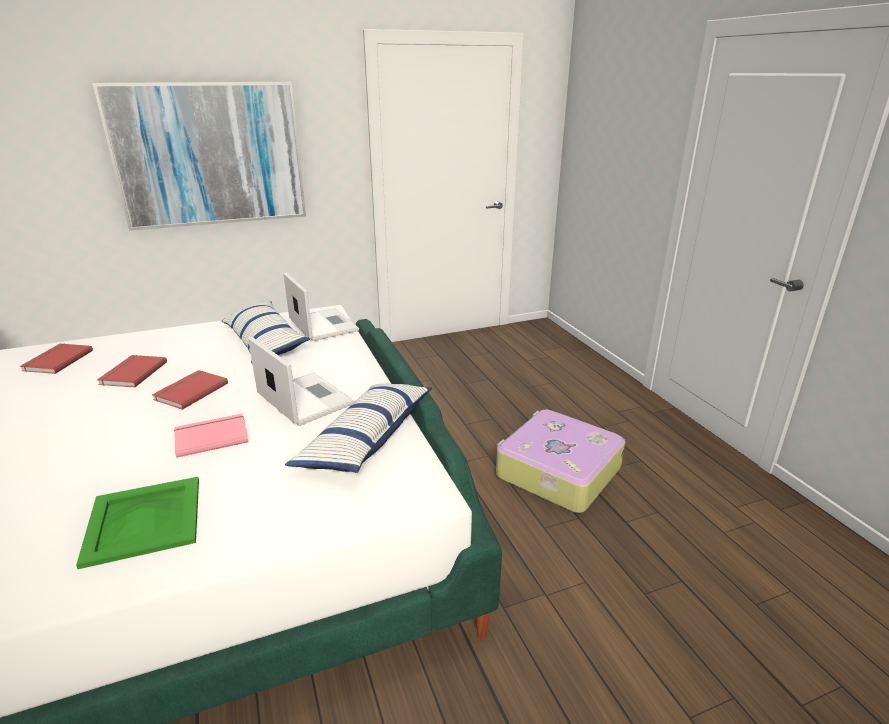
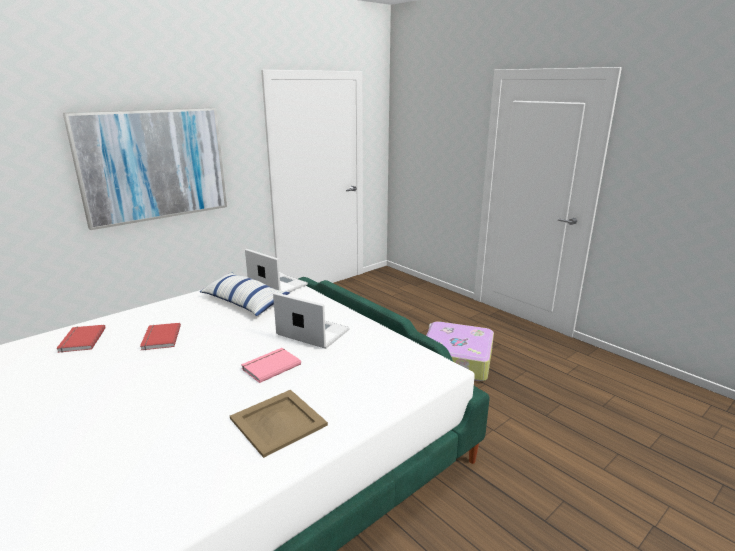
camera: 20 degrees left, 5 degrees down
green tray [76,477,199,569] -> beige tray [230,390,328,458]
red book [152,370,228,410] -> none
pillow [285,384,432,473] -> none

